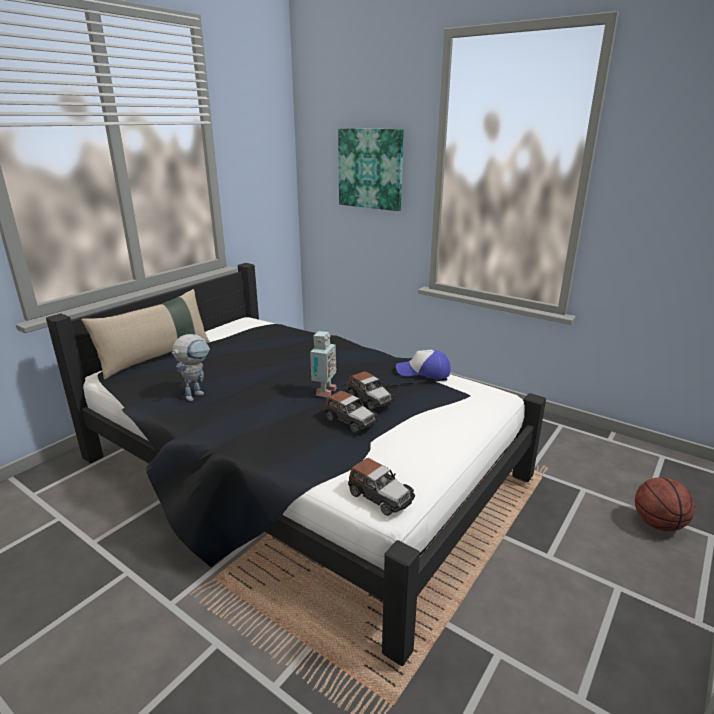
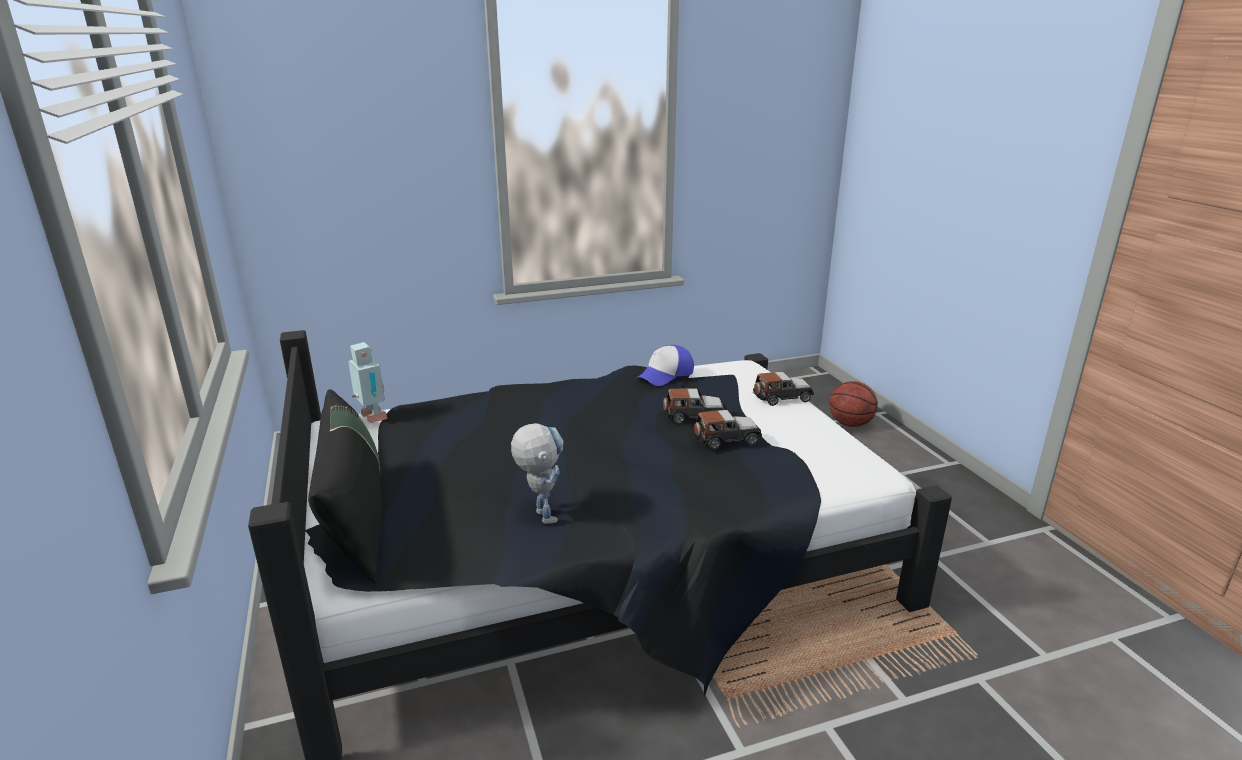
camera: 55 degrees left, 0 degrees up
beige pillow [81,289,210,380] -> black pillow [308,389,382,583]
toy robot [310,331,337,398] -> toy robot moved to [348,342,387,423]
picture [338,128,404,211] -> none
toy car [348,458,415,516] -> toy car moved to [753,372,814,406]

